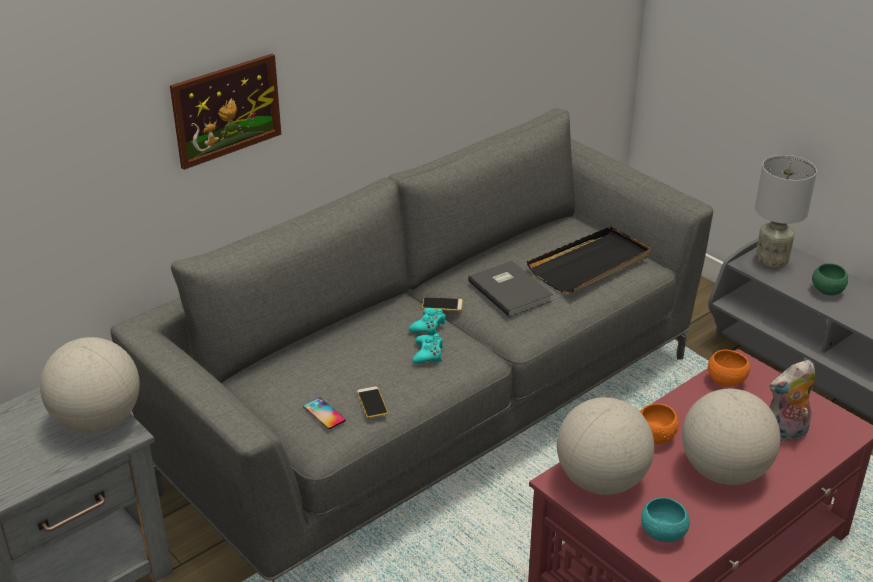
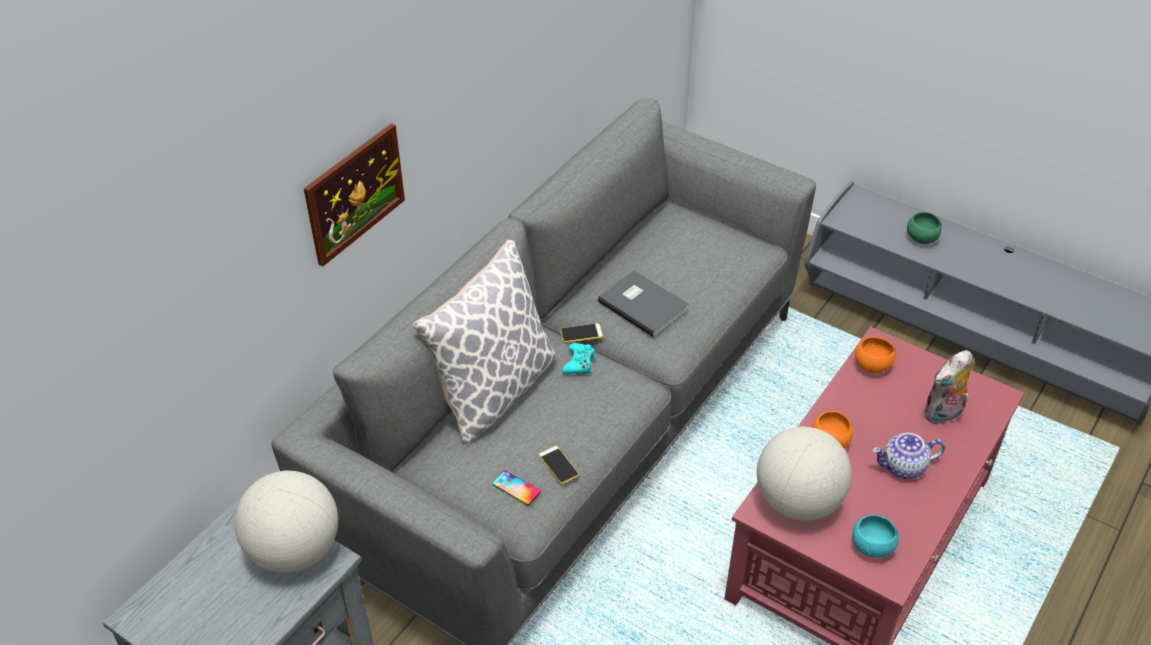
camera: 15 degrees left, 10 degrees up
turquoise game controller [412,334,444,364] -> none
black tray [527,226,651,293] -> none
globe [682,389,781,485] -> teapot [873,433,945,479]
grey table lamp [755,155,817,270] -> none
none -> pillow [412,240,556,444]

